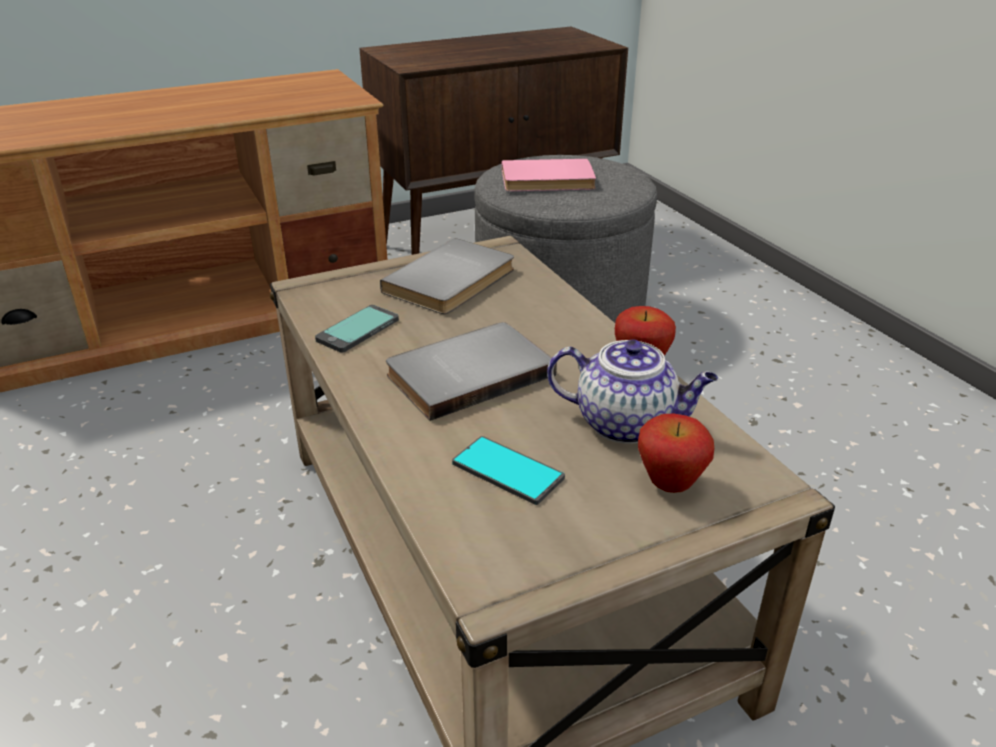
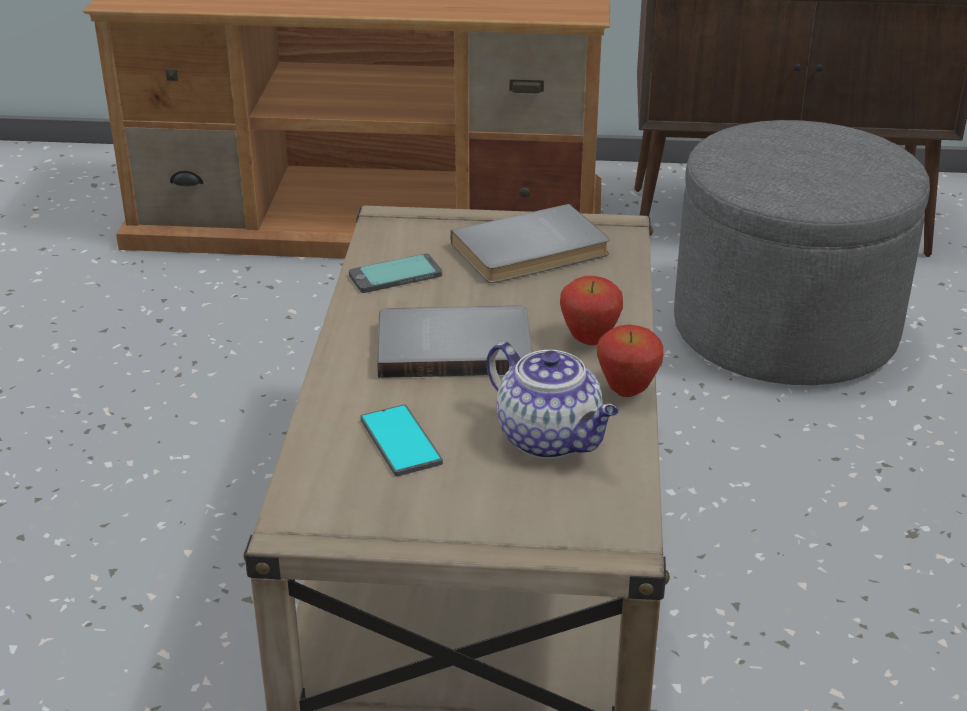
camera: 30 degrees right, 0 degrees up
pink book [502,159,596,191] -> none
apple [638,414,714,493] -> apple moved to [560,276,623,345]

